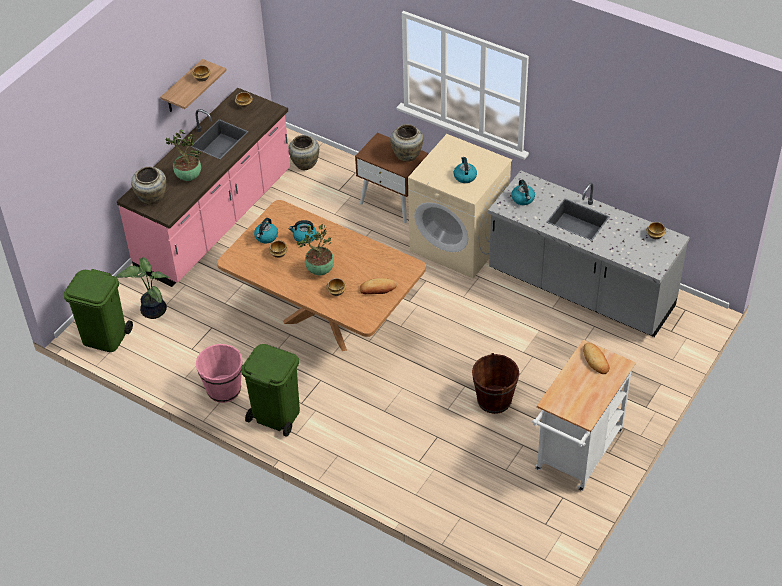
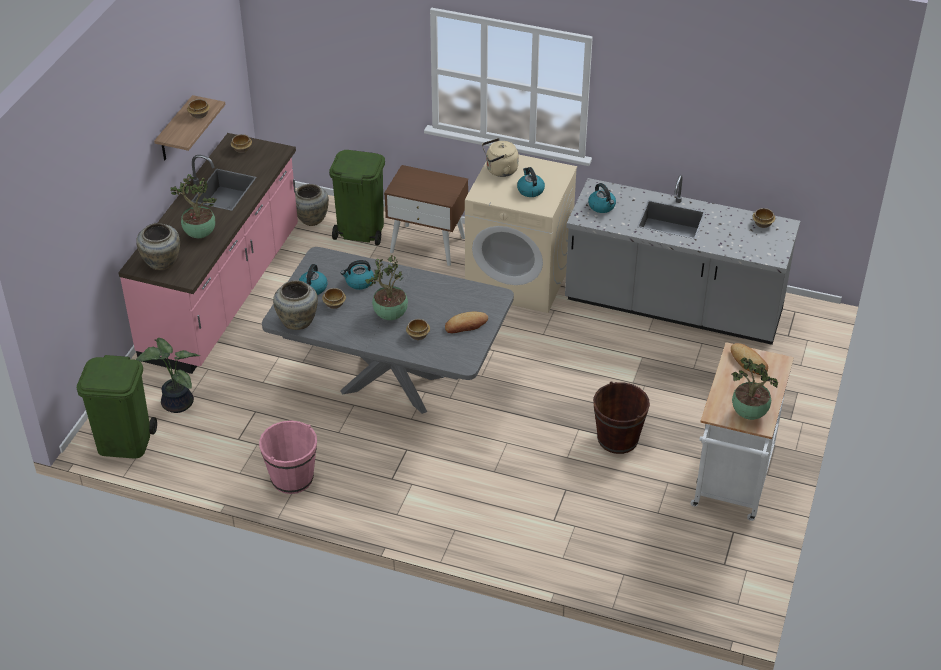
camera: 15 degrees left, 5 degrees down
brown dining table [217,200,426,351] -> grey dining table [262,247,514,414]
green trash can [241,344,300,437] -> green trash can moved to [329,150,385,245]
beige vase [390,124,423,162] -> beige vase moved to [273,280,318,330]
none -> beige kettle [482,138,519,177]
none -> potted plant [732,358,779,420]

